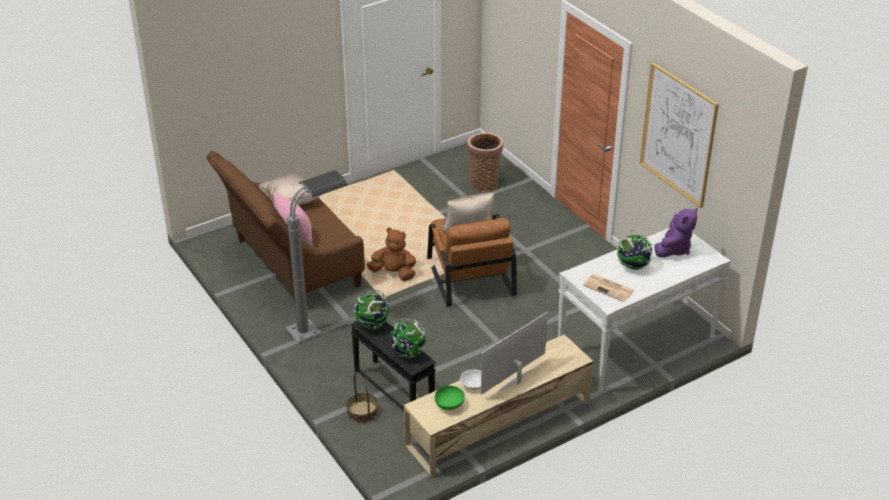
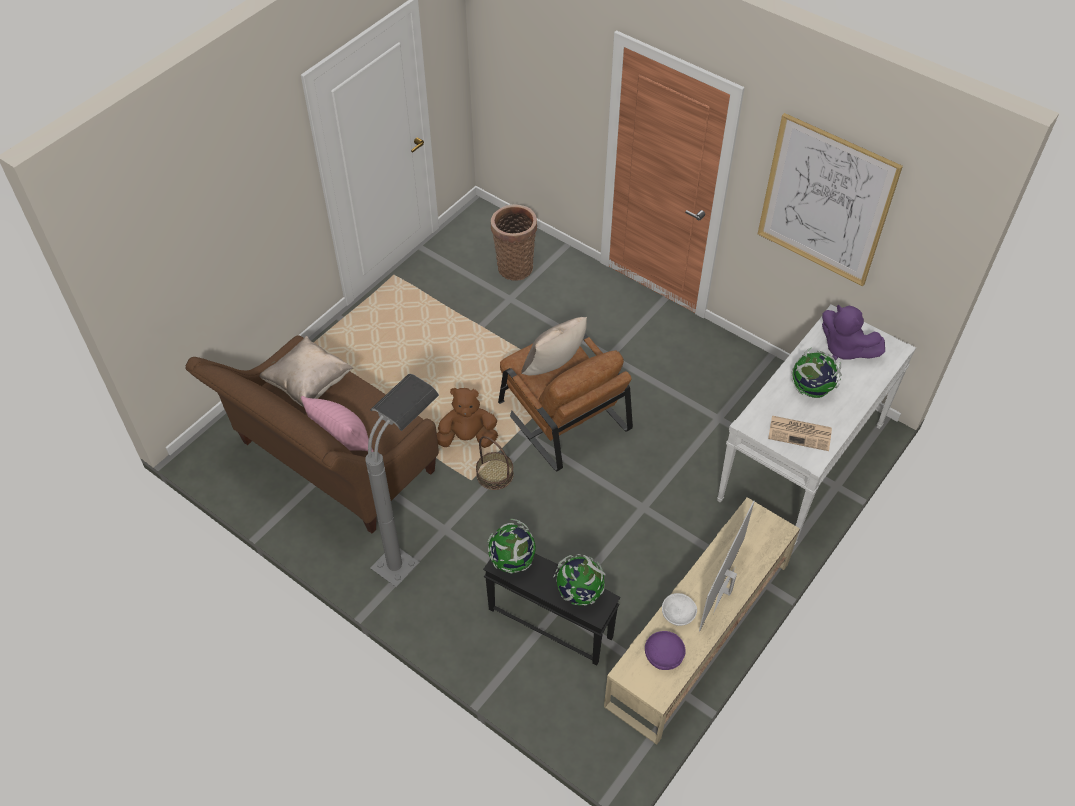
camera: 20 degrees left, 15 degrees up
basket [346,372,378,423] -> basket moved to [476,436,514,490]
green bowl [435,386,465,410] -> purple bowl [645,631,686,670]
purple plush toy [654,208,698,258] -> purple plush toy turned 120 degrees clockwise [822,305,885,360]

